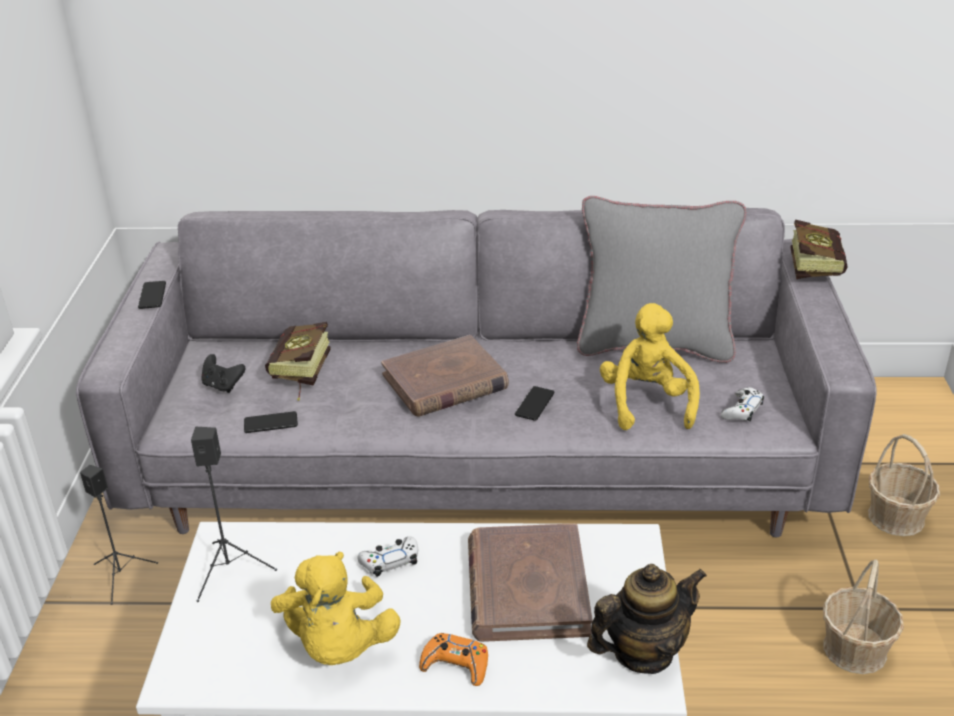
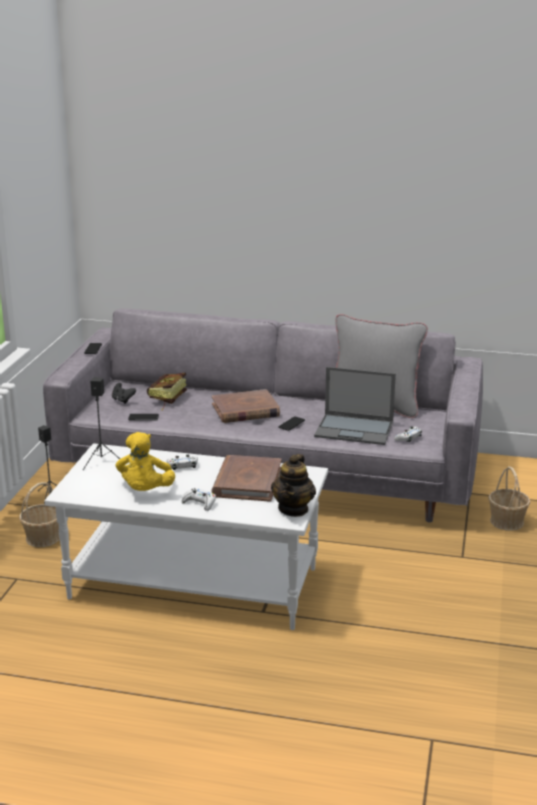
camera: 10 degrees right, 10 degrees down
orange game controller [419,633,488,686] -> white game controller [181,488,216,511]
teapot [587,564,707,674] -> teapot turned 120 degrees clockwise [271,454,316,517]
yellow plush toy [600,303,700,430] -> laptop [314,367,396,445]
book [791,219,847,279] -> none
basket [823,560,904,674] -> basket moved to [19,482,60,547]

